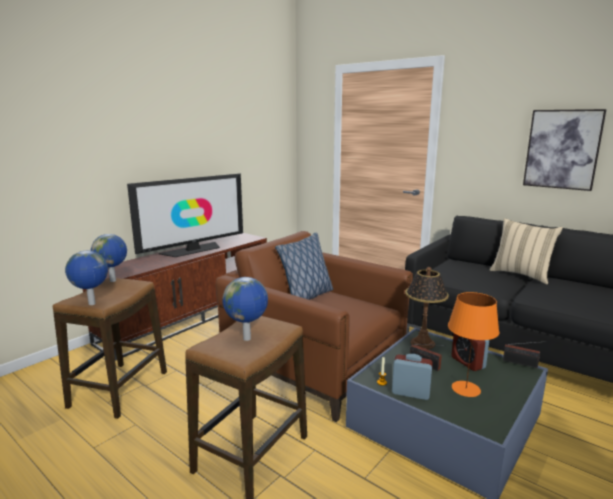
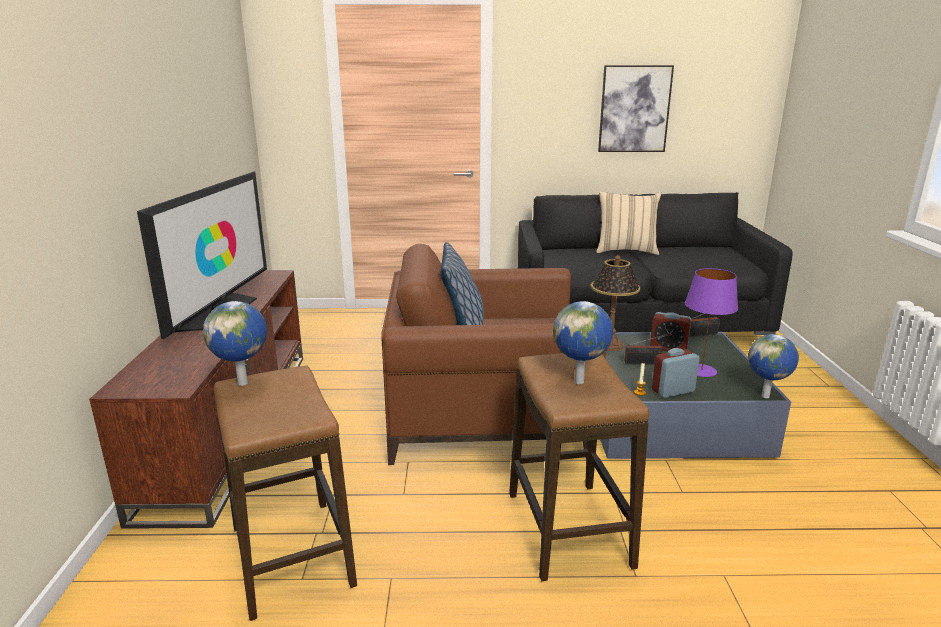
camera: 40 degrees left, 5 degrees up
globe [65,251,108,305] -> globe moved to [748,334,799,398]
orange table lamp [448,292,499,397] -> purple table lamp [685,268,738,377]

